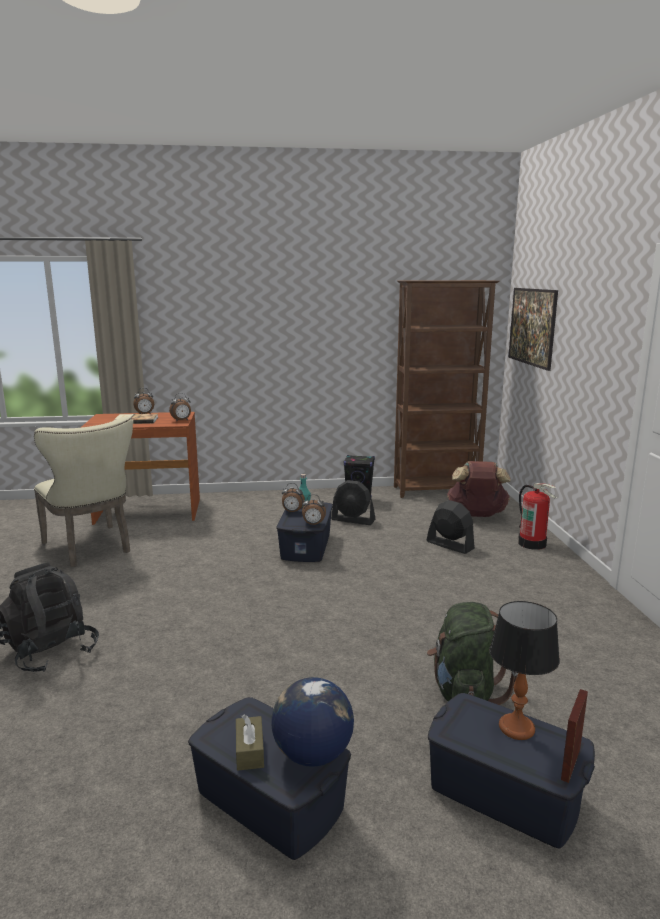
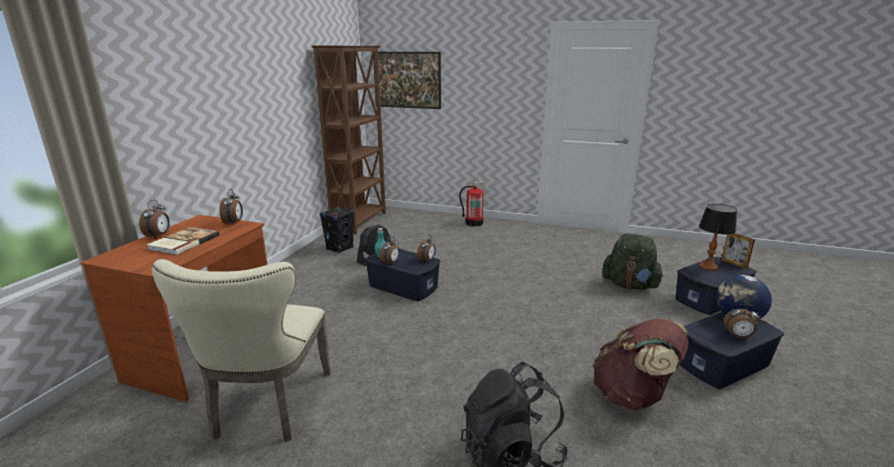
camera: 65 degrees left, 5 degrees up
beige chair [34,416,133,567] -> beige chair turned 105 degrees clockwise [152,259,331,442]
brown tissue box [236,714,264,771] -> alarm clock [724,304,759,338]
black fan [427,500,475,554] -> none
brown backpack [447,461,511,517] -> brown backpack moved to [593,318,689,410]

